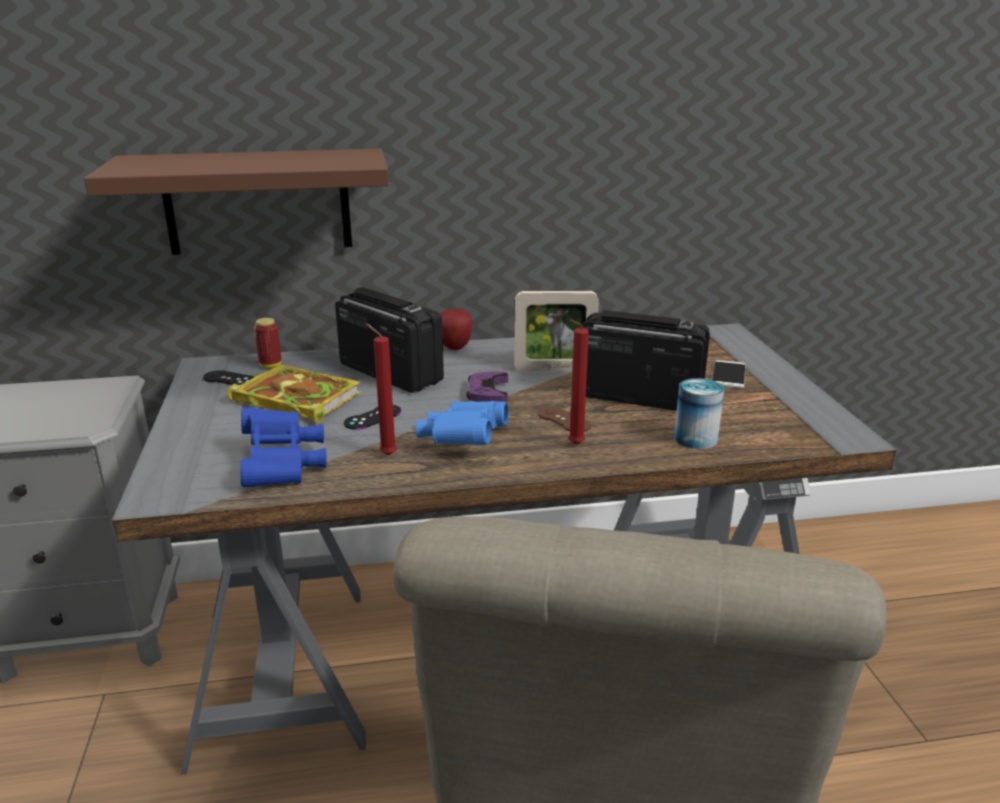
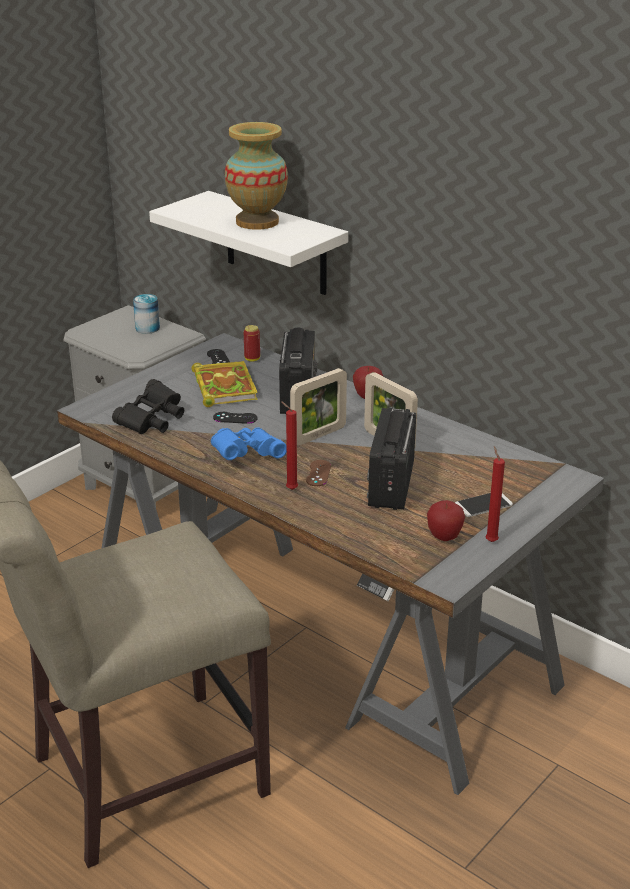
camera: 50 degrees right, 5 degrees up
brown shelf [84,149,389,255] -> white shelf [149,191,348,295]
blue binoculars [240,407,326,487] -> black binoculars [112,379,184,434]
red candle [366,323,397,455] -> red candle moved to [485,446,505,542]
purple game controller [466,371,508,402] -> picture frame [290,368,347,446]
radio [582,310,710,411] -> radio turned 150 degrees counterclockwise [367,407,416,510]
can [674,378,724,450] -> can moved to [133,294,160,334]
none -> vase [225,122,288,230]
none -> apple [427,500,465,541]

